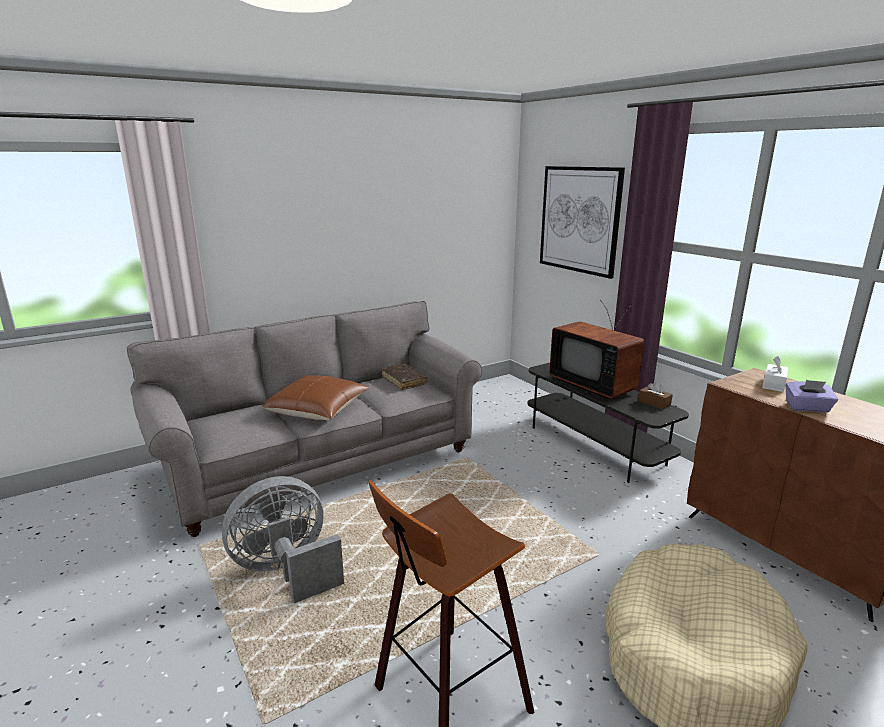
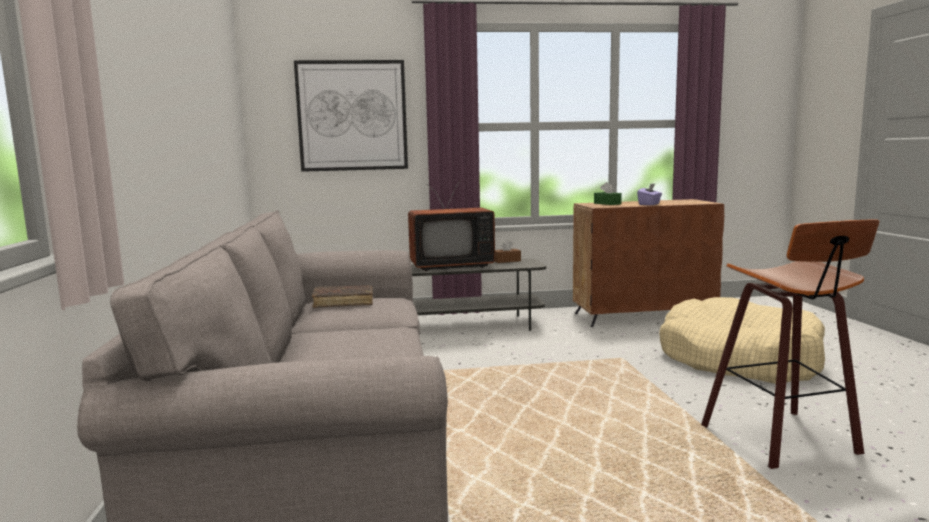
camera: 65 degrees left, 10 degrees down
grey fan [222,476,344,603] -> none
brown pillow [262,375,370,421] -> none
white tissue box [762,356,789,392] -> green tissue box [594,182,622,205]

